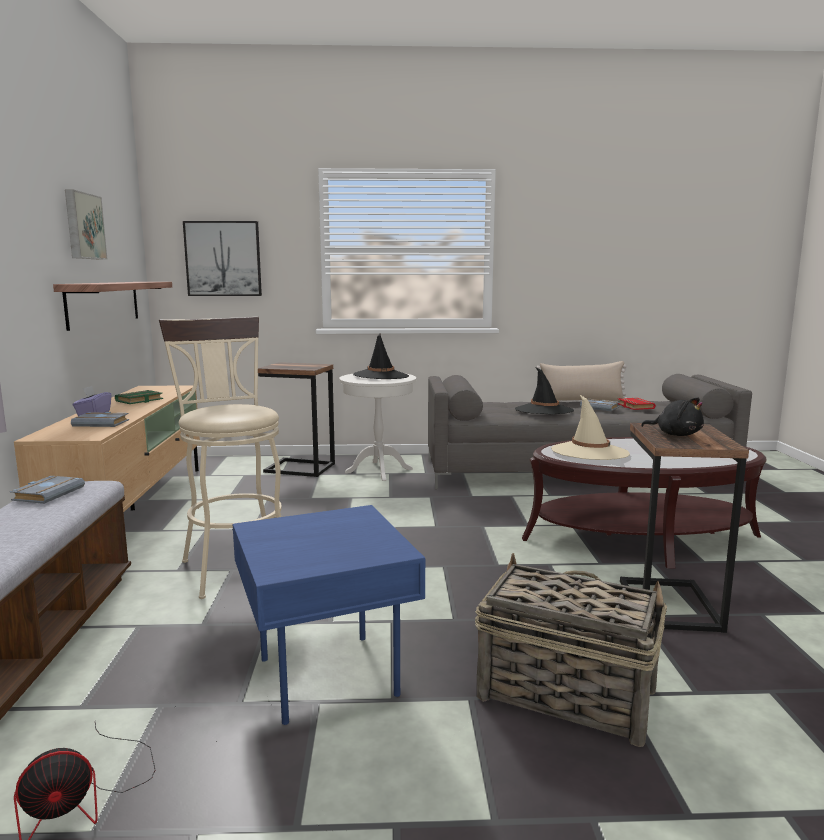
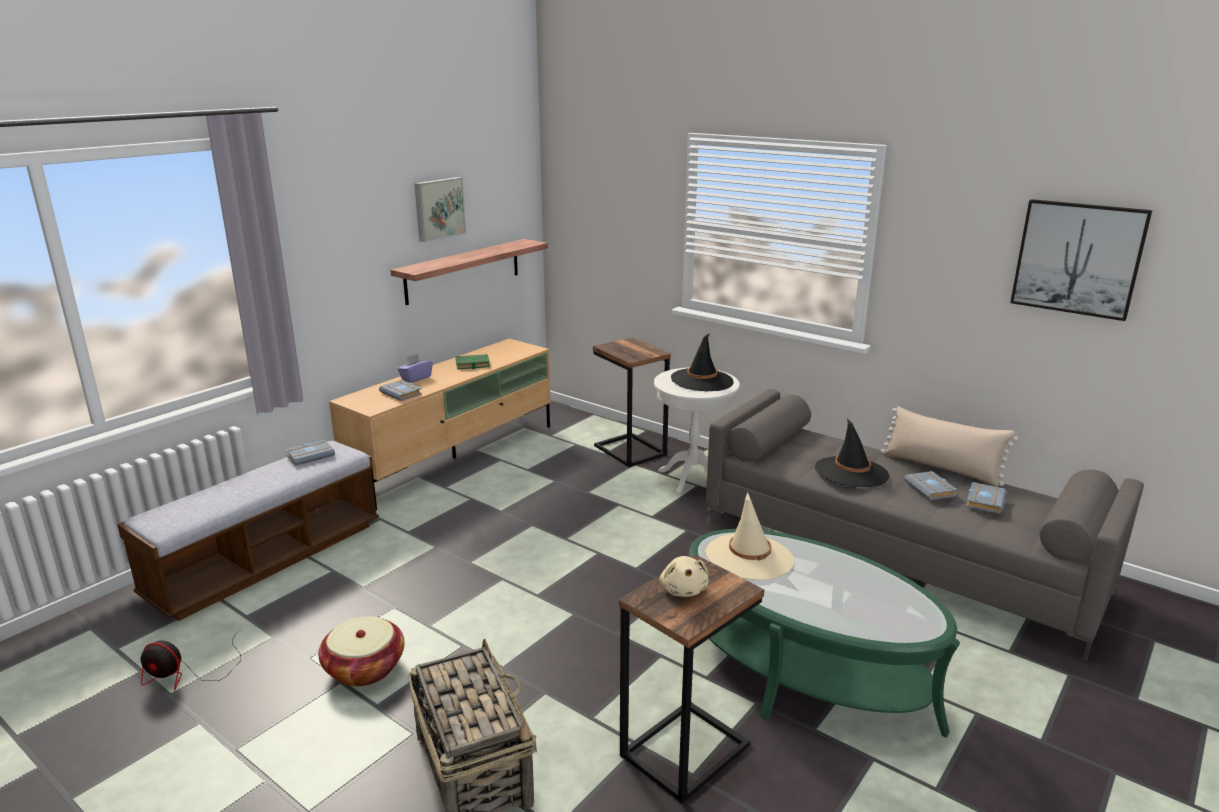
camera: 40 degrees right, 10 degrees up
beige stool [159,317,282,599] -> none
picture [183,221,262,296] -> picture moved to [1010,199,1152,321]
blue side table [233,505,425,725] -> basket [318,616,405,686]
brown coffee table [522,437,766,569] -> green coffee table [689,529,960,738]
red book [618,398,656,410] -> grey book [966,482,1007,514]
black plush toy [641,398,704,436] -> beige plush toy [659,556,708,597]

